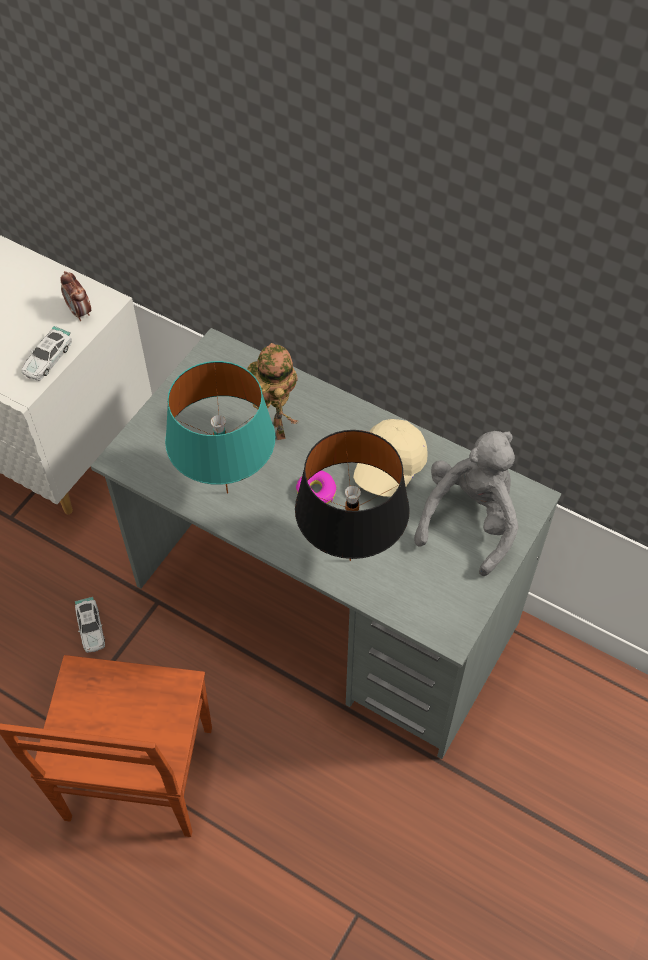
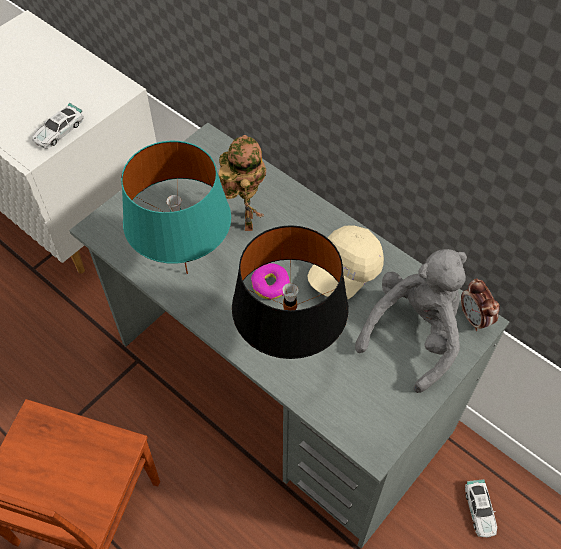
camera: 10 degrees right, 0 degrees up
alarm clock [60,271,91,321] -> alarm clock moved to [461,278,500,331]
toy car [75,597,105,653] -> toy car moved to [465,479,497,538]

